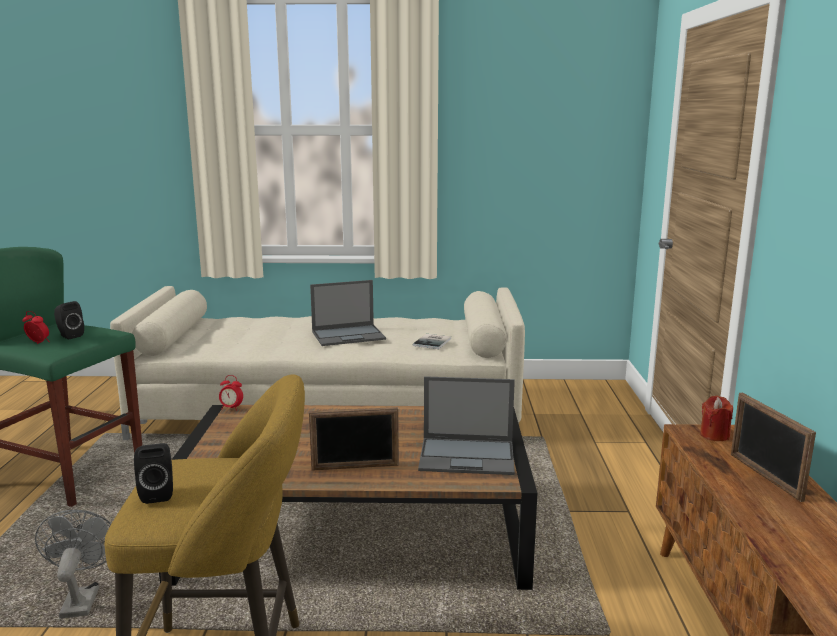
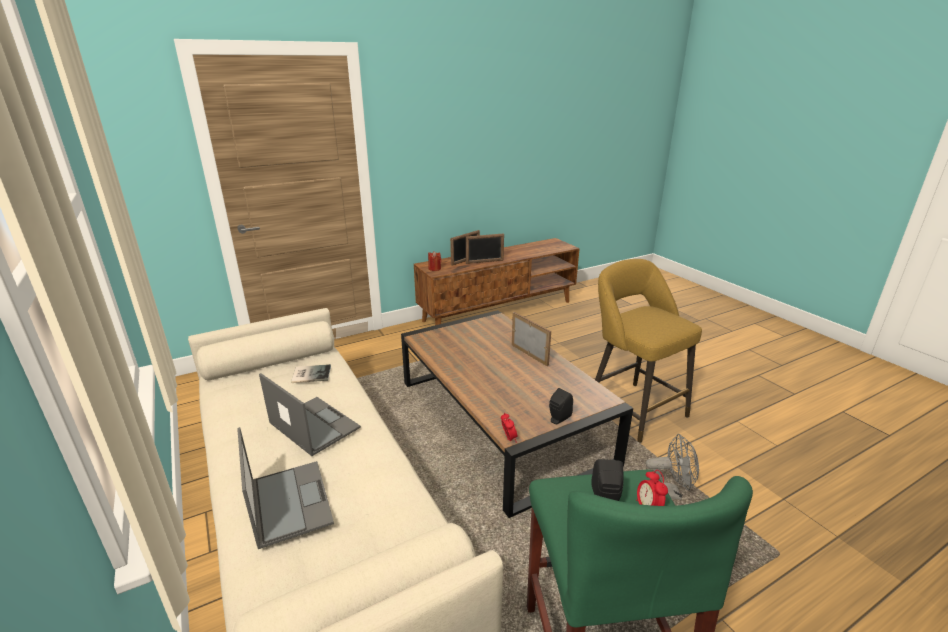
camera: 120 degrees left, 10 degrees up
grey fan [35,510,111,618] -> grey fan turned 135 degrees counterclockwise [646,434,699,500]
black speaker [134,443,173,504] -> black speaker moved to [549,388,573,424]
laptop [418,376,515,475] -> laptop moved to [237,427,334,549]
none -> picture frame [466,233,504,264]

